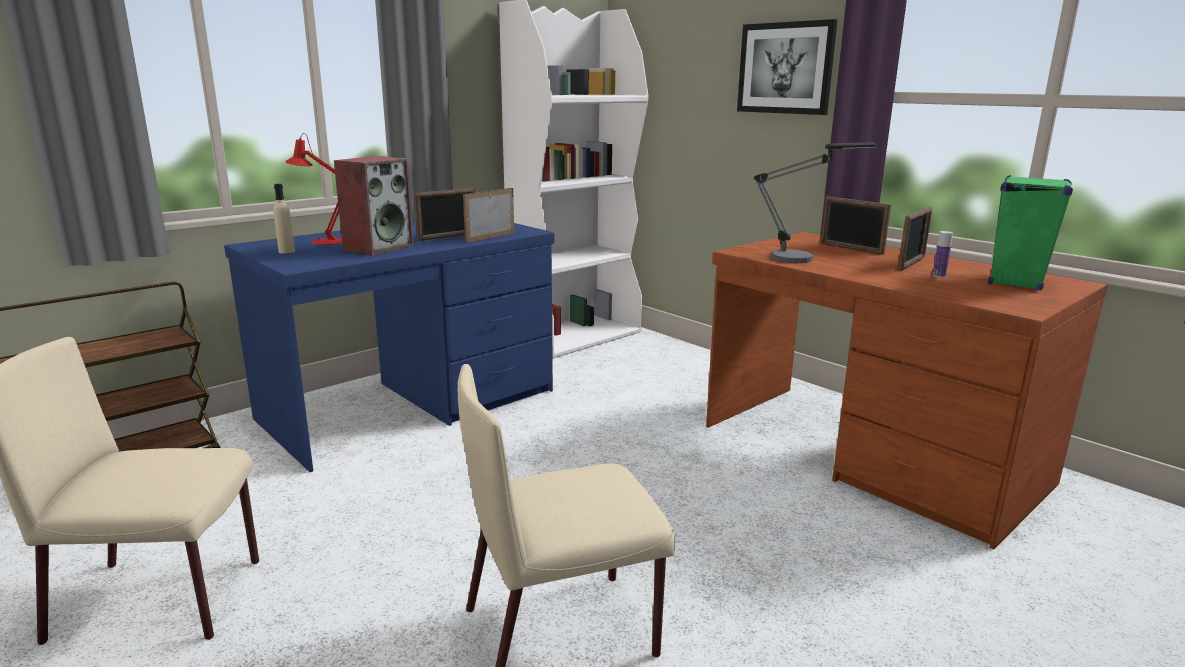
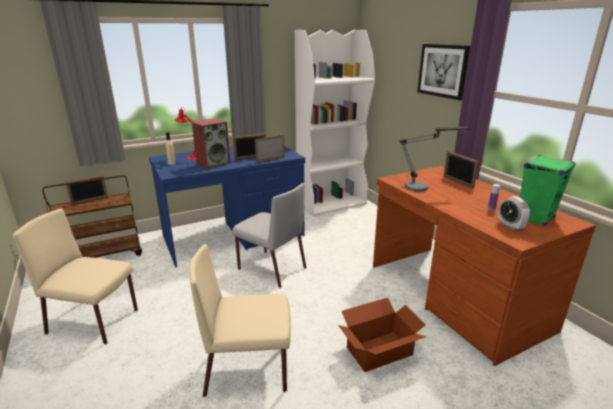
camera: 15 degrees right, 5 degrees up
picture frame [897,207,932,271] -> picture frame moved to [65,175,108,205]
none -> grey chair [232,183,306,288]
none -> cardboard box [338,298,427,372]
none -> alarm clock [498,196,530,230]

